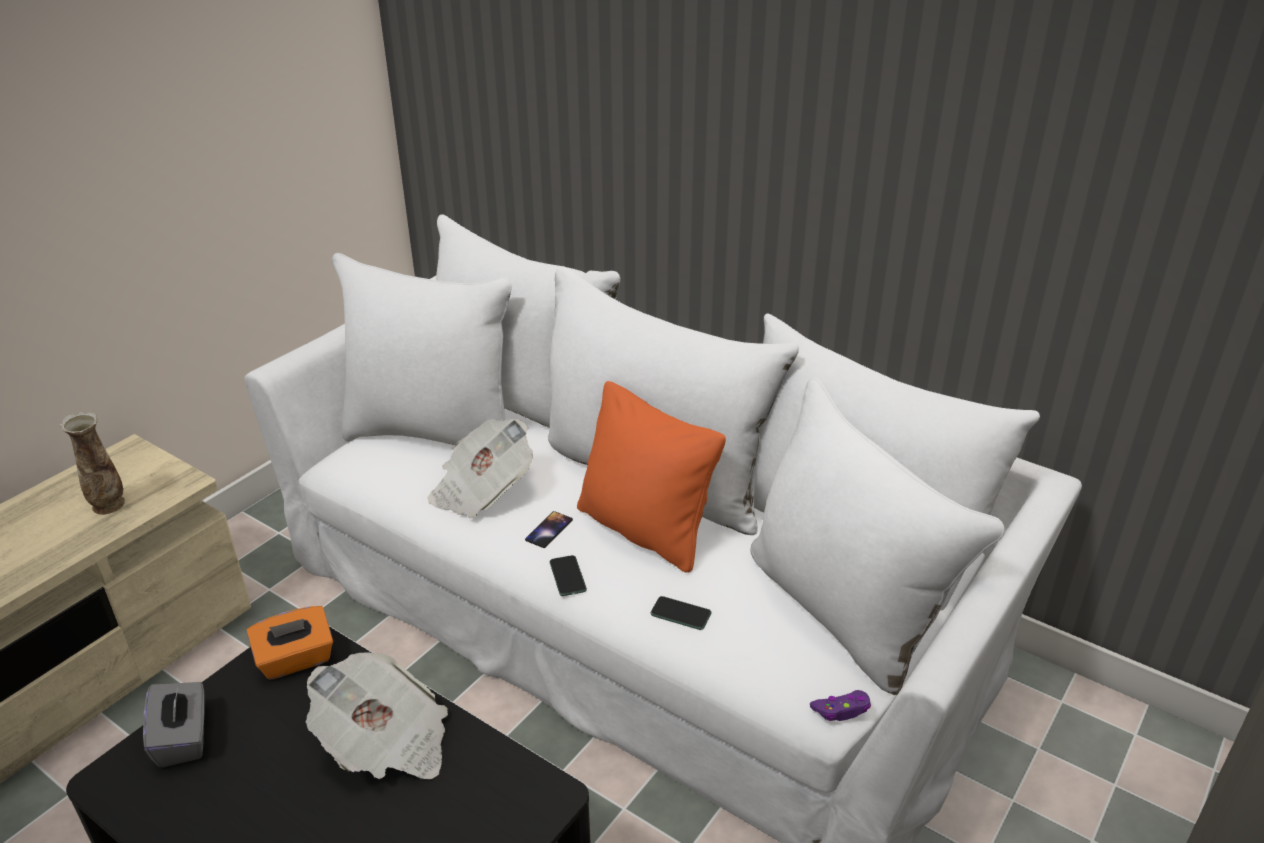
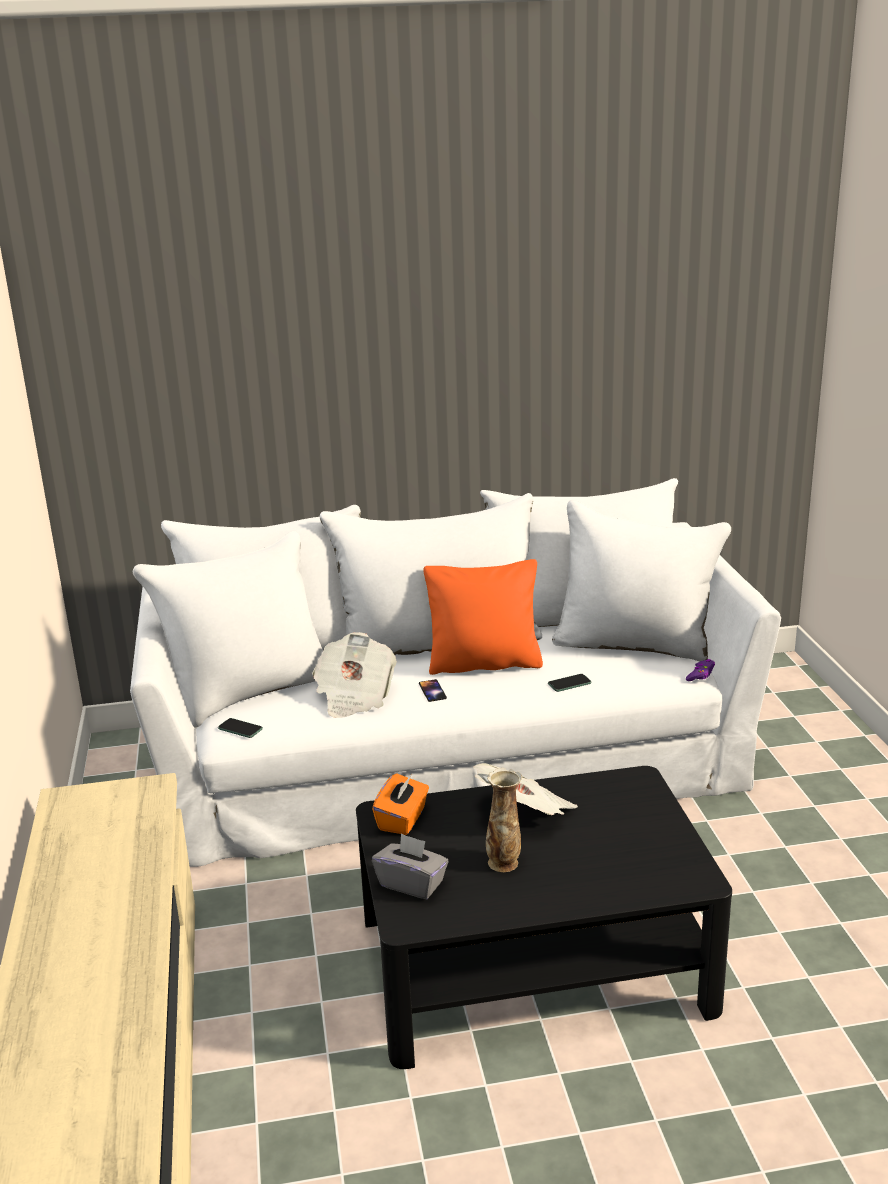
camera: 45 degrees left, 10 degrees down
vase [60,412,125,515] -> vase moved to [486,768,522,872]
phone [550,555,587,596] -> phone moved to [218,718,263,738]

